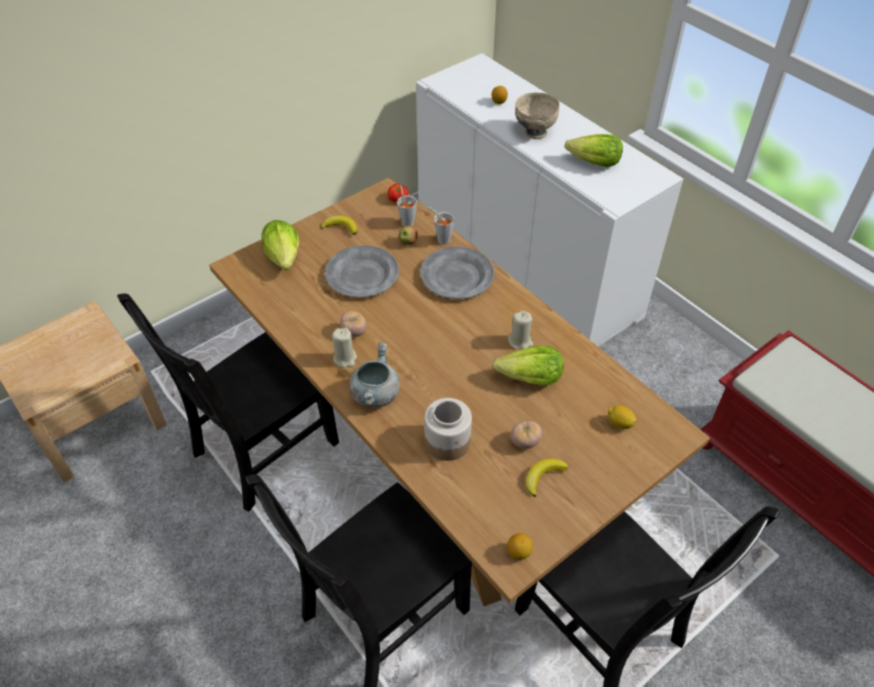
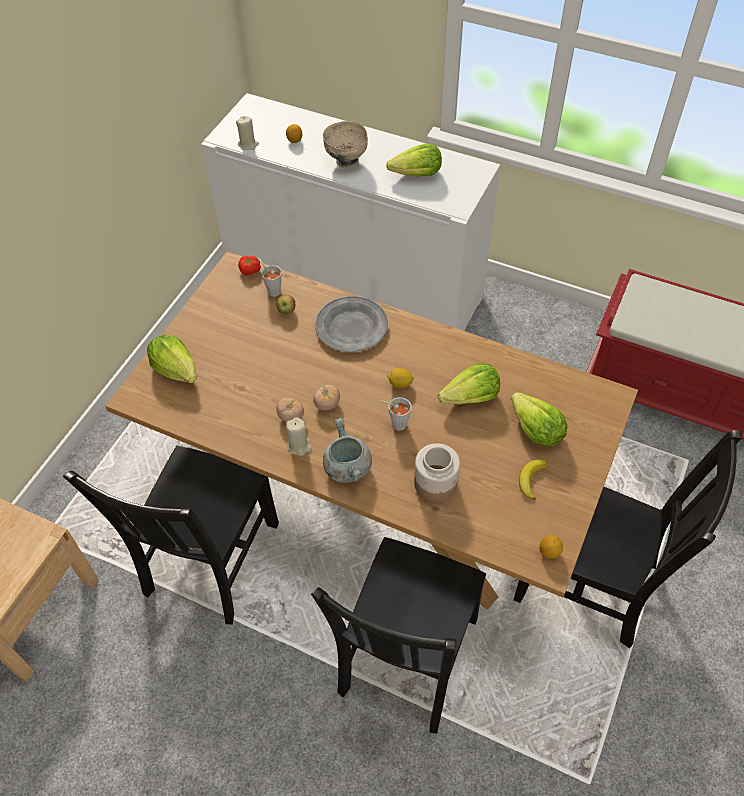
camera: 25 degrees left, 5 degrees up
banana [321,215,358,235] -> none
grey plate [325,245,399,298] -> none
grey cup [429,207,454,245] -> grey cup moved to [380,397,411,431]
beige candle [508,310,533,350] -> beige candle moved to [236,116,259,150]
tomato [511,421,542,449] -> tomato moved to [313,385,340,410]
lemon [608,405,636,429] -> lemon moved to [387,368,414,388]
none -> lettuce [511,392,568,446]

